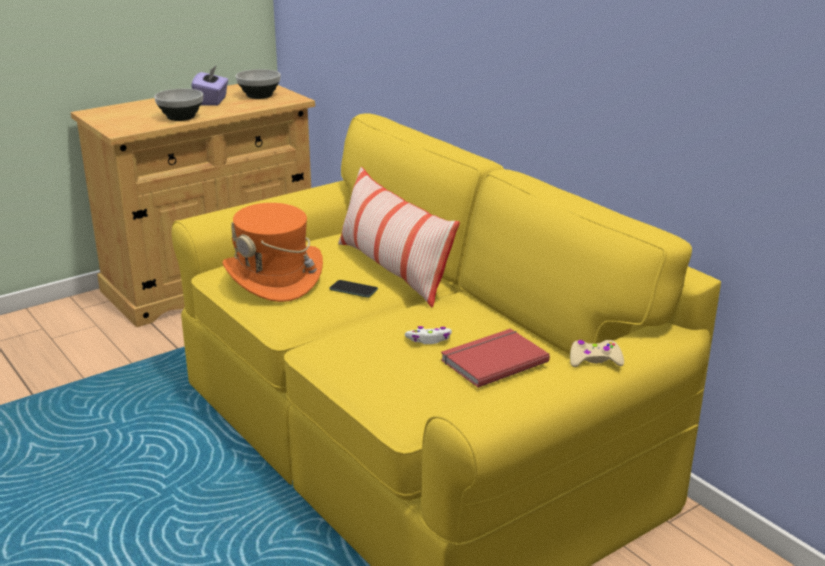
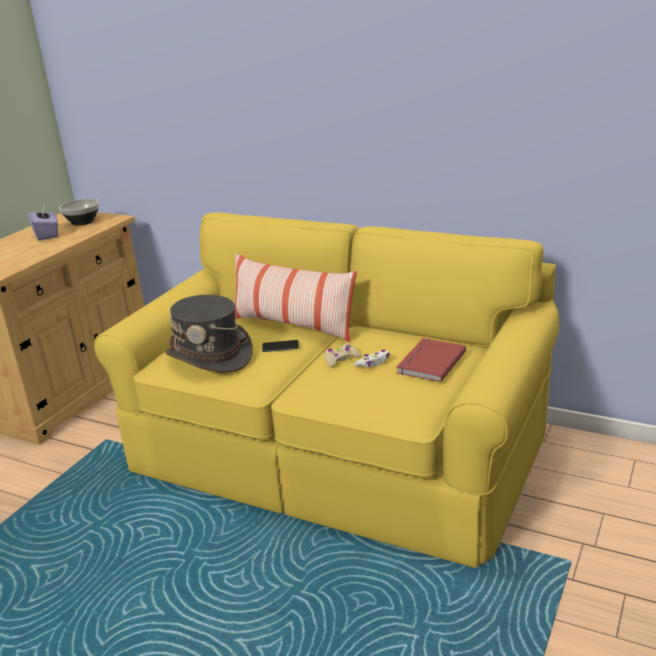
camera: 25 degrees left, 0 degrees up
bowl [154,89,203,121] -> none
orange hat [222,203,323,302] -> grey hat [166,295,253,373]
beige game controller [570,340,624,367] -> beige game controller moved to [324,343,361,367]

